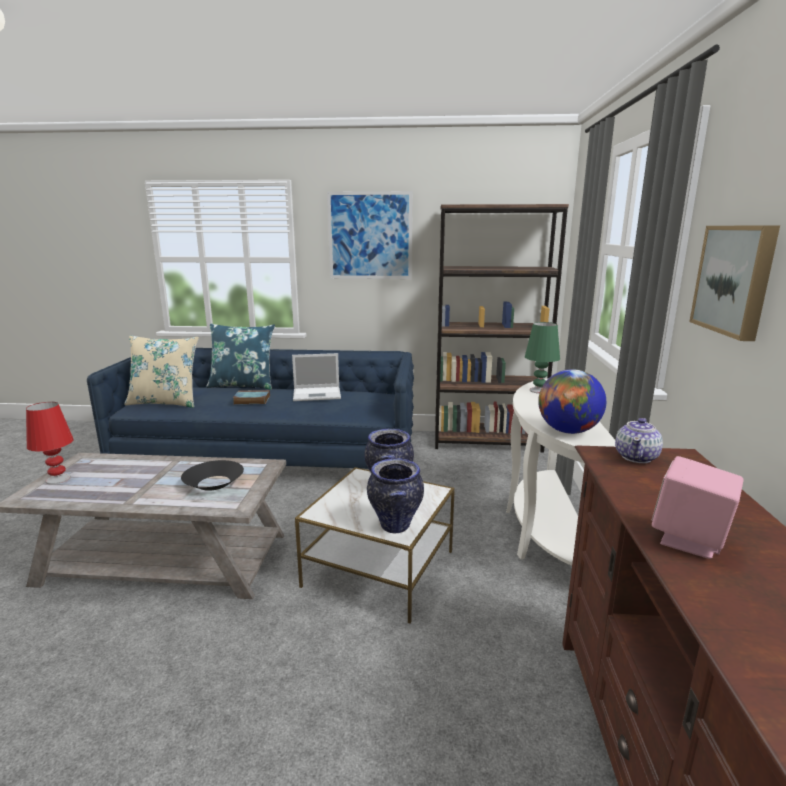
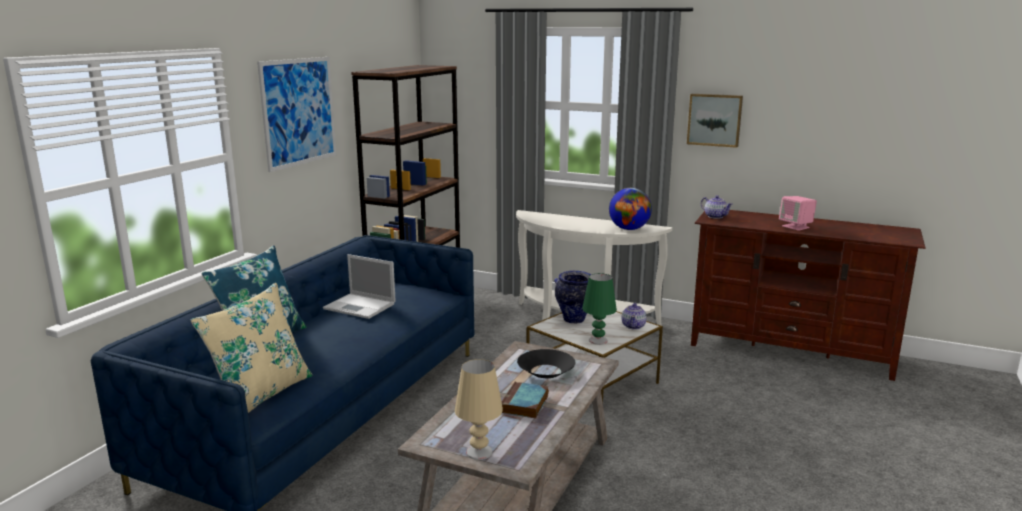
camera: 70 degrees left, 0 degrees up
red table lamp [26,402,74,485] -> beige table lamp [455,359,503,460]
book [233,390,270,404] -> book moved to [502,382,549,419]
laptop [292,353,341,401] -> laptop turned 105 degrees clockwise [323,254,396,319]
vase [367,458,424,533] -> teapot [621,303,647,329]
green table lamp [525,322,560,394] -> green table lamp moved to [582,273,617,345]

